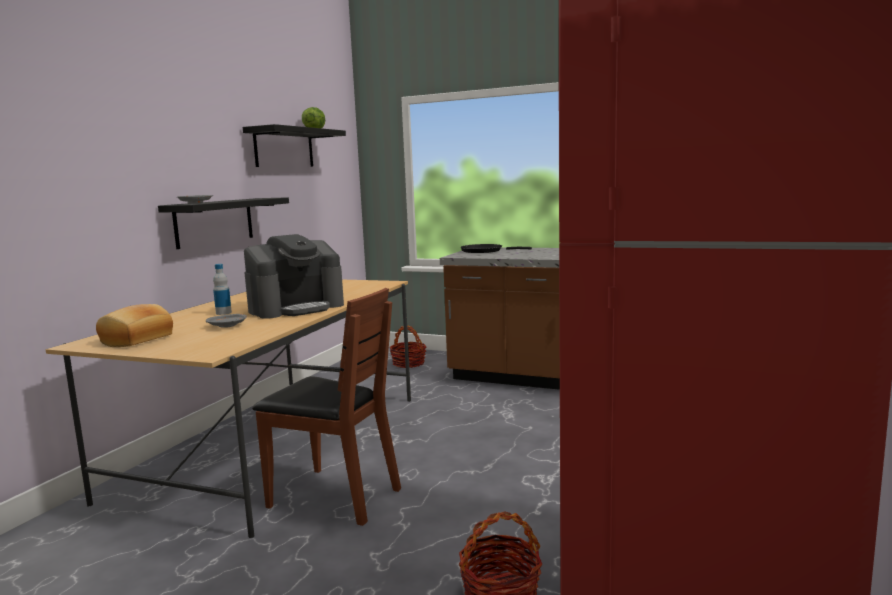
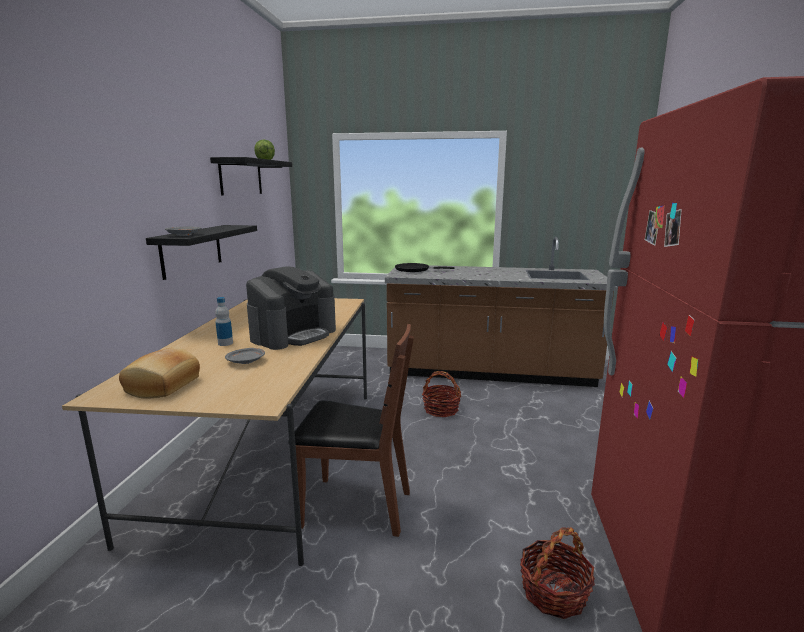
camera: 15 degrees left, 5 degrees up
basket [389,325,426,368] -> basket moved to [422,371,461,417]

